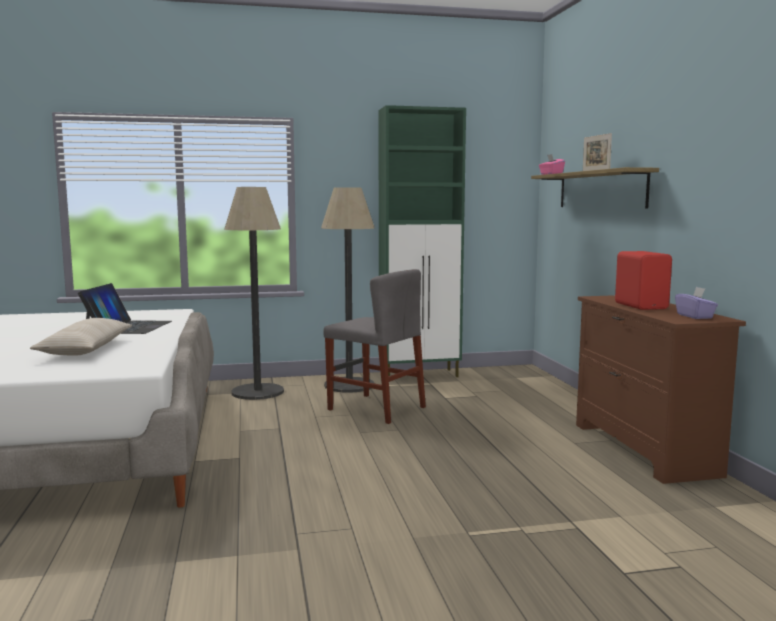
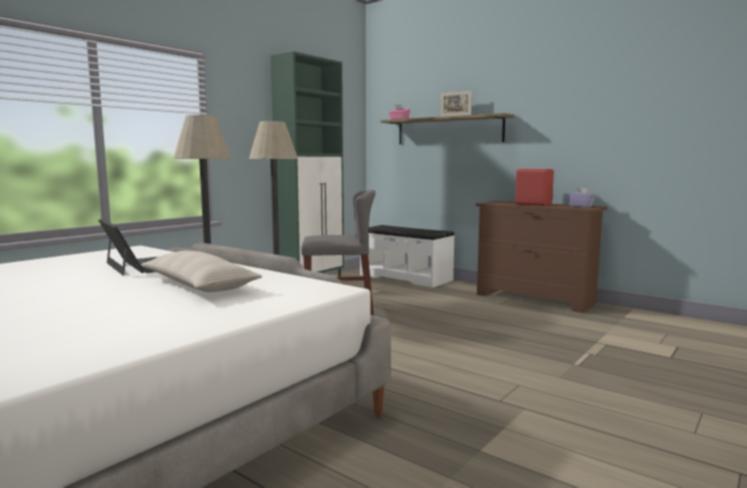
camera: 40 degrees left, 0 degrees up
none -> white bench [360,225,455,288]

